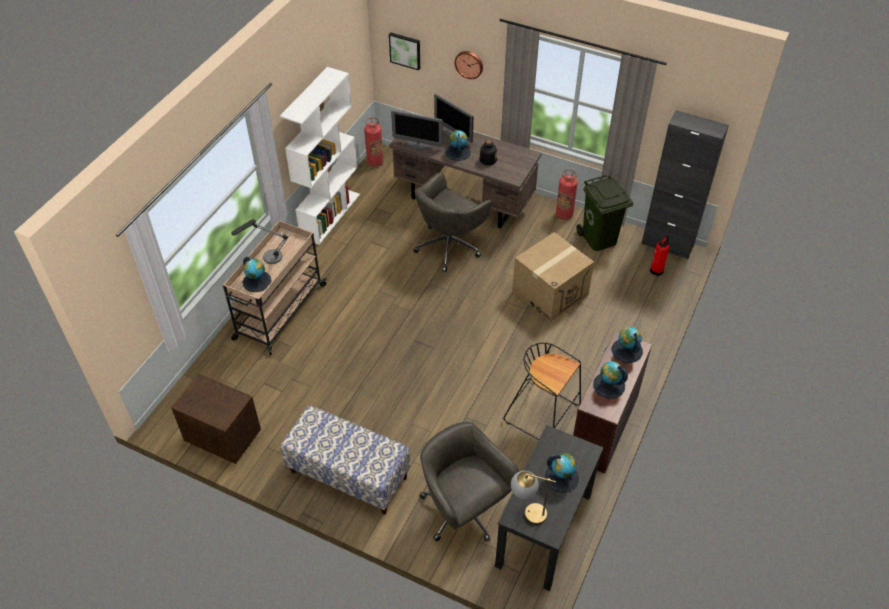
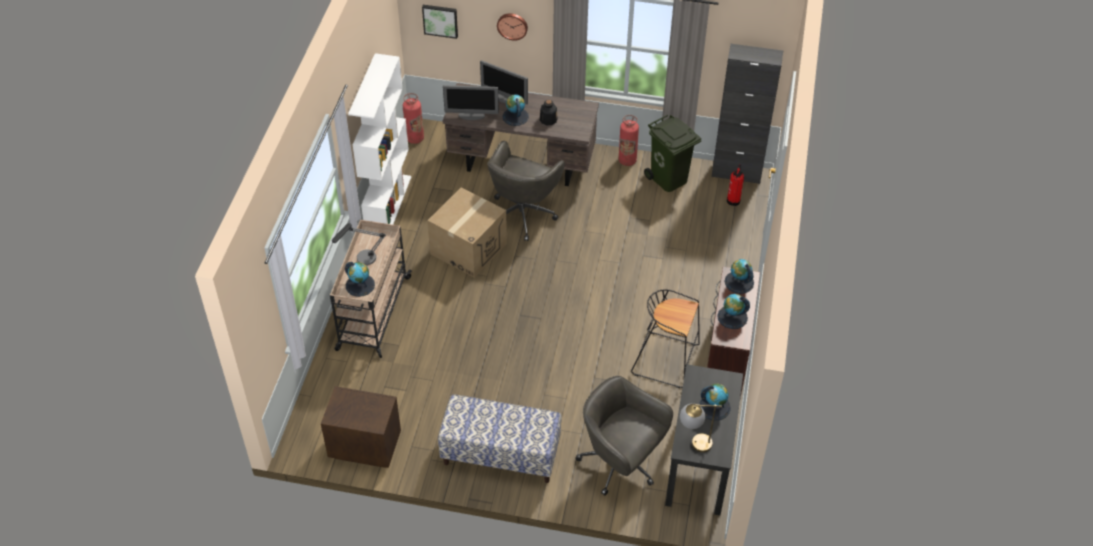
camera: 15 degrees left, 0 degrees up
cardboard box [512,232,594,322] -> cardboard box moved to [427,187,507,278]

